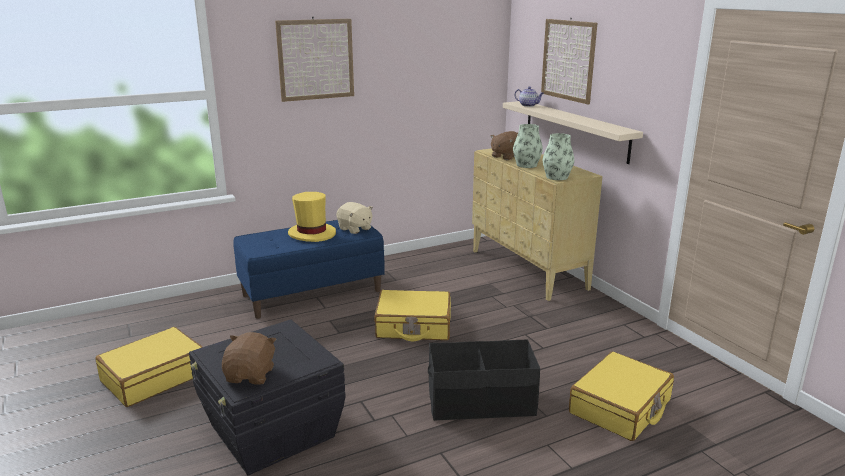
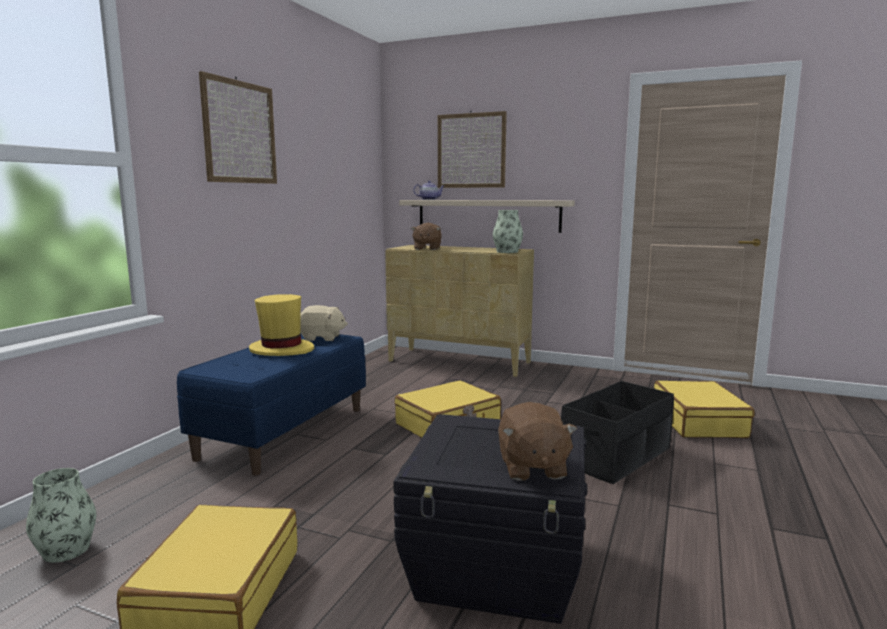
camera: 40 degrees left, 10 degrees down
brown plush toy [222,332,276,385] -> brown plush toy turned 150 degrees counterclockwise [498,402,577,481]
vase [513,124,543,168] -> vase moved to [26,468,96,563]

